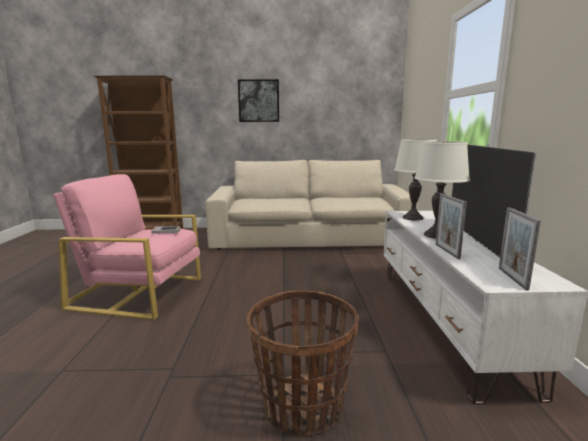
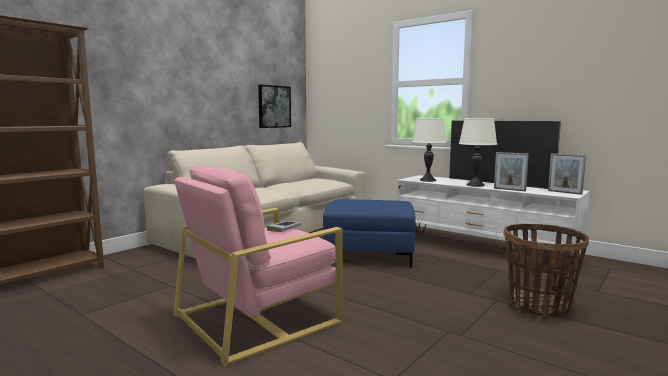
camera: 50 degrees left, 5 degrees down
picture [238,79,279,122] -> picture moved to [258,84,291,128]
none -> blue ottoman [323,200,415,268]

